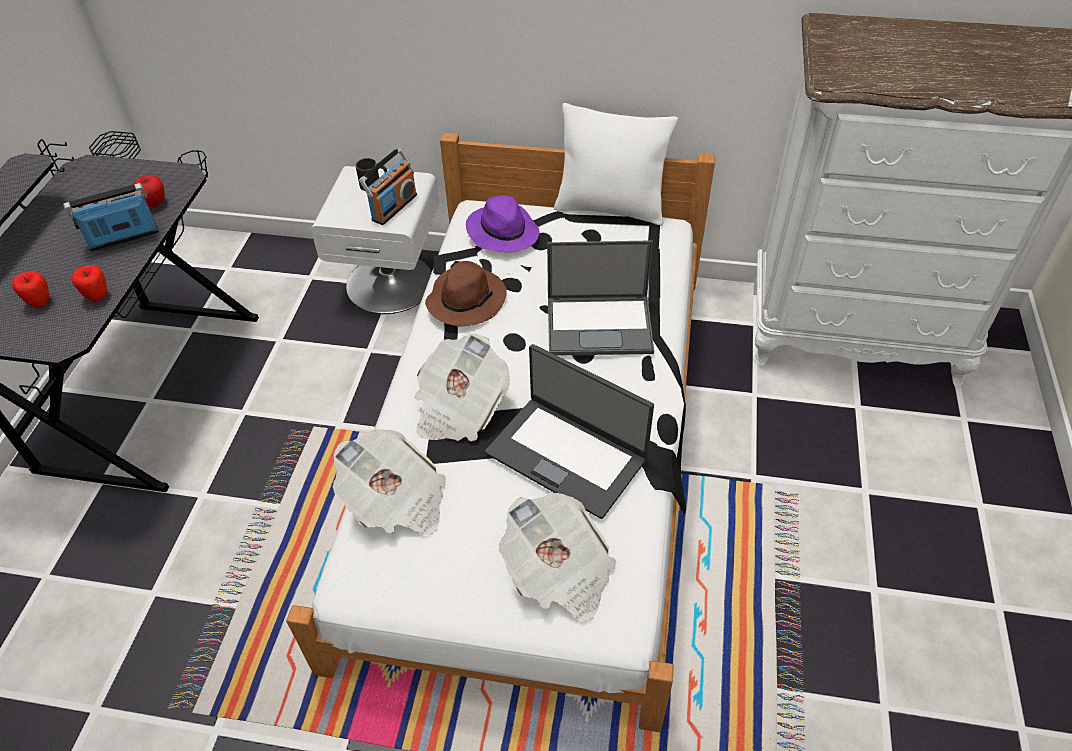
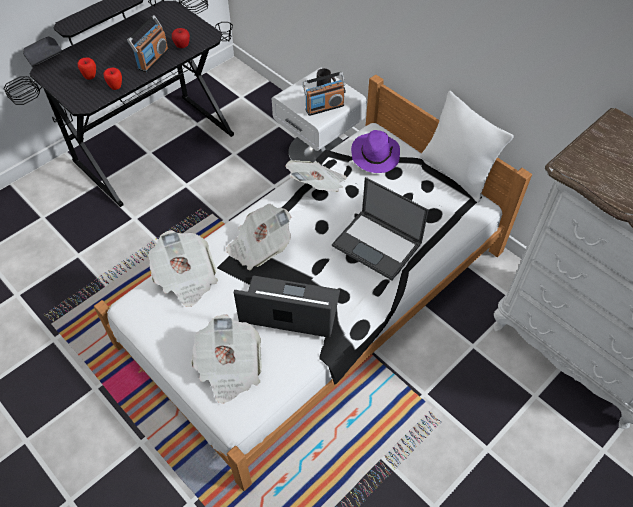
camera: 35 degrees right, 5 degrees up
radio [63,183,159,252] -> radio turned 105 degrees clockwise [127,15,169,73]
brown hat [425,261,507,327] -> newspaper [286,160,347,192]
laptop [485,344,654,519] -> laptop turned 120 degrees clockwise [234,276,340,338]

